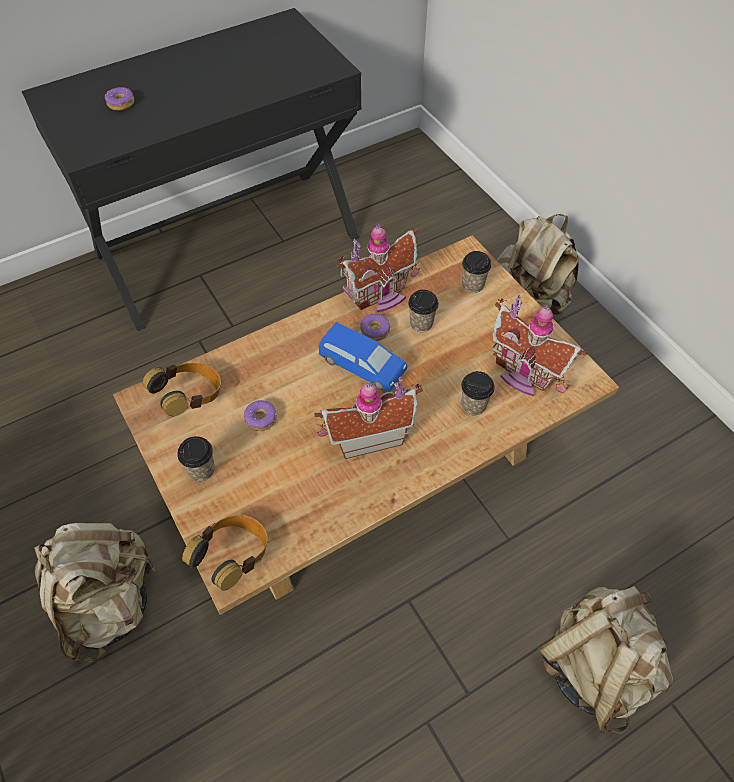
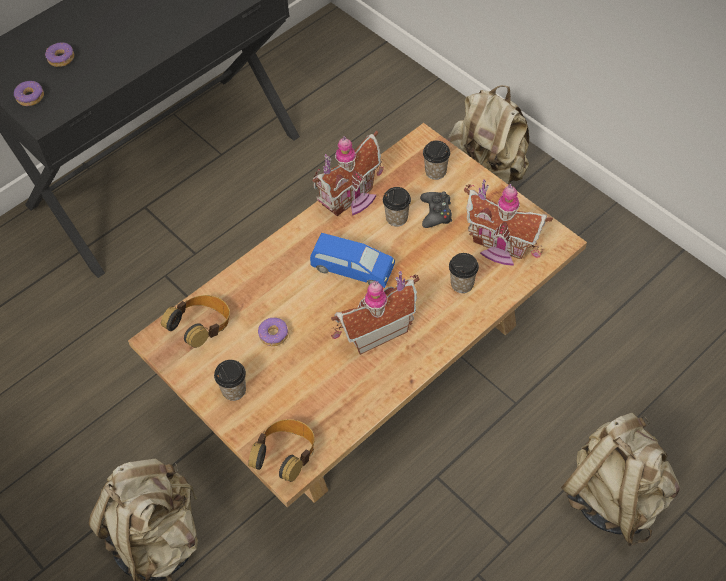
camera: 10 degrees left, 0 degrees up
donut [360,314,390,341] -> donut moved to [14,81,44,106]
none -> black game controller [420,191,452,228]

